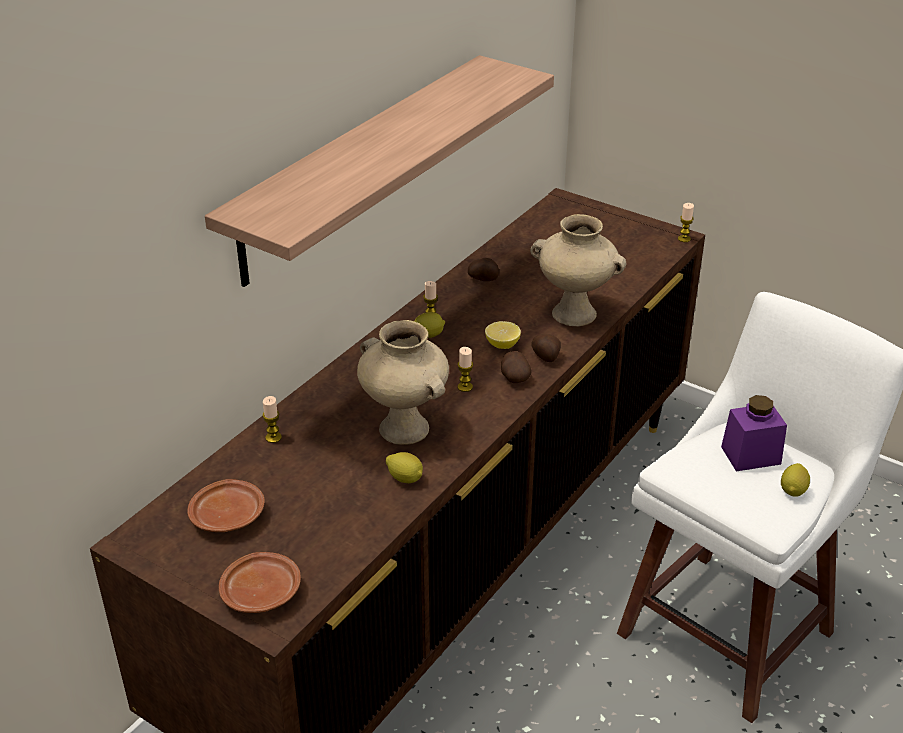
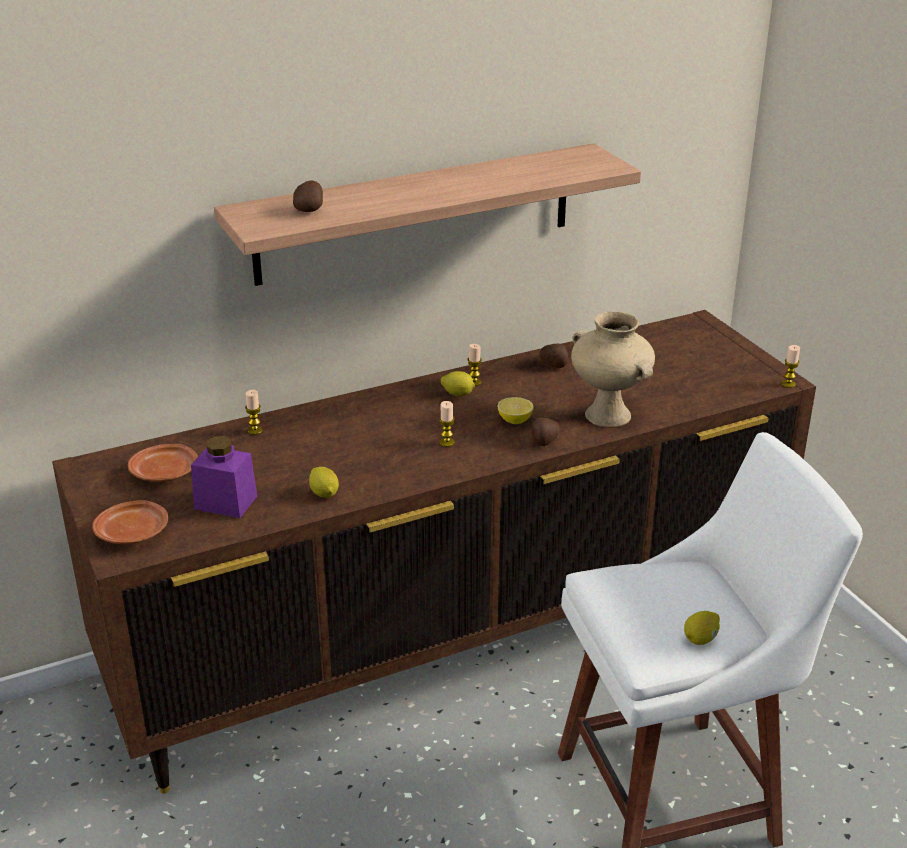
camera: 30 degrees right, 5 degrees down
beige vase [357,320,449,445] -> none
potato [501,351,532,383] -> potato moved to [293,180,323,212]
purple jar [721,395,787,471] -> purple jar moved to [191,436,257,518]

